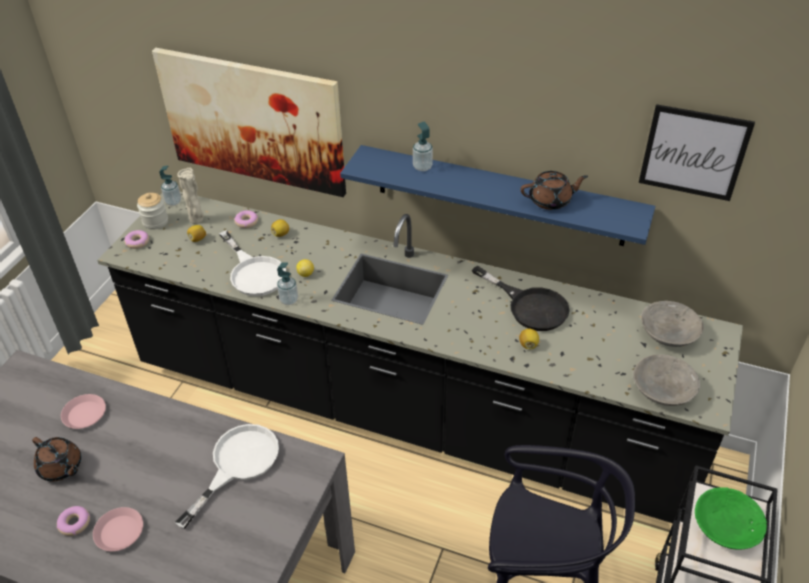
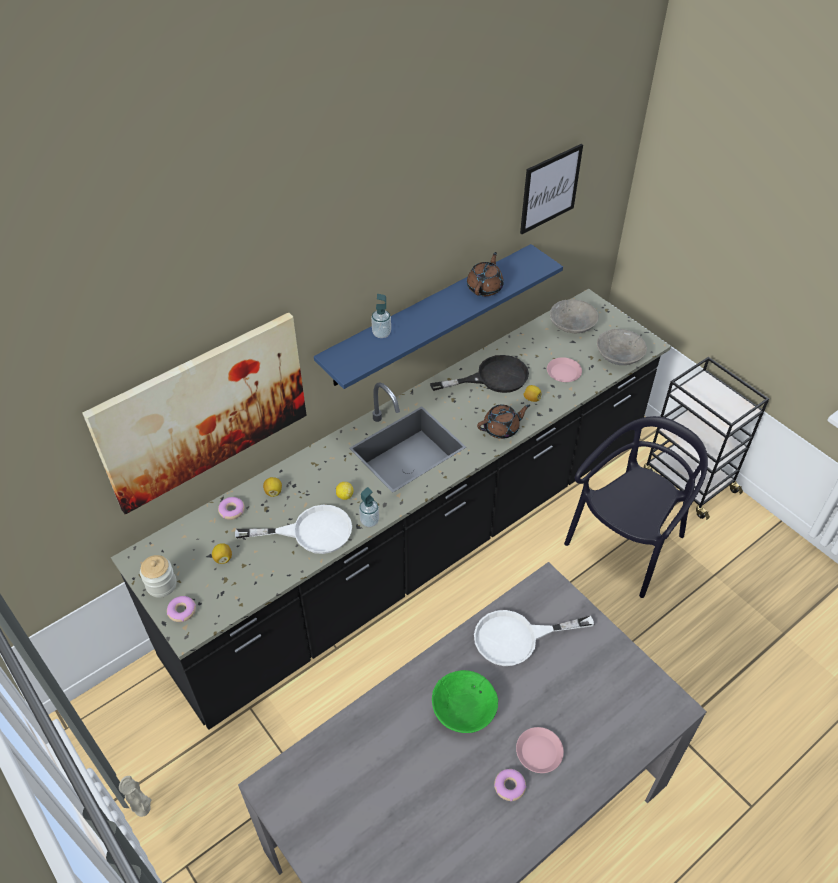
camera: 60 degrees left, 5 degrees up
brown teapot [32,437,81,481] -> brown teapot moved to [477,404,530,439]
pink plate [61,394,106,429] -> pink plate moved to [547,357,582,382]
soap dispenser [159,165,181,206] -> none
white frying pan [175,424,279,528] -> white frying pan turned 75 degrees counterclockwise [474,610,594,666]
beige vase [177,168,204,224] -> beige vase moved to [119,776,152,817]
green bowl [695,487,767,550] -> green bowl moved to [432,670,498,733]

